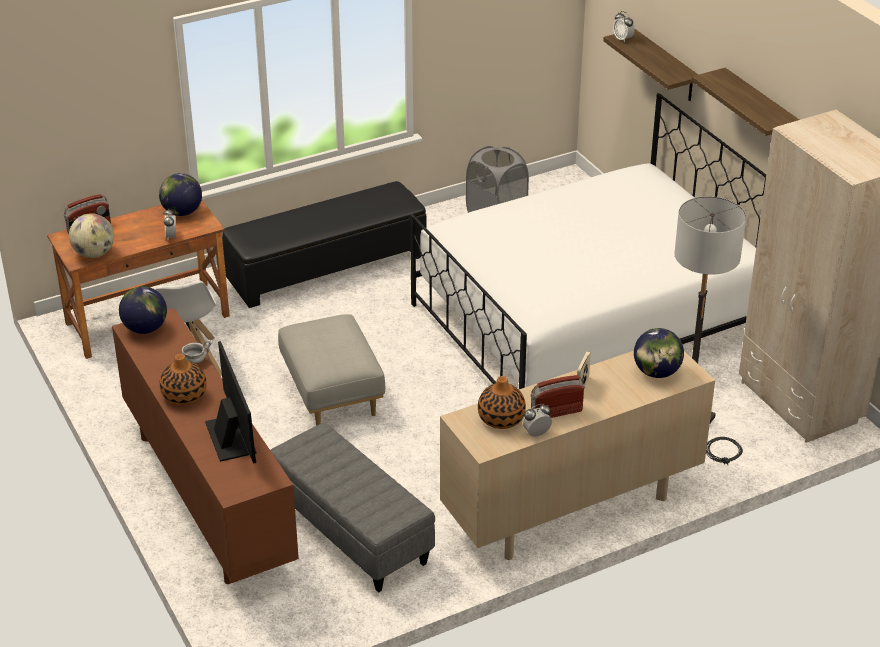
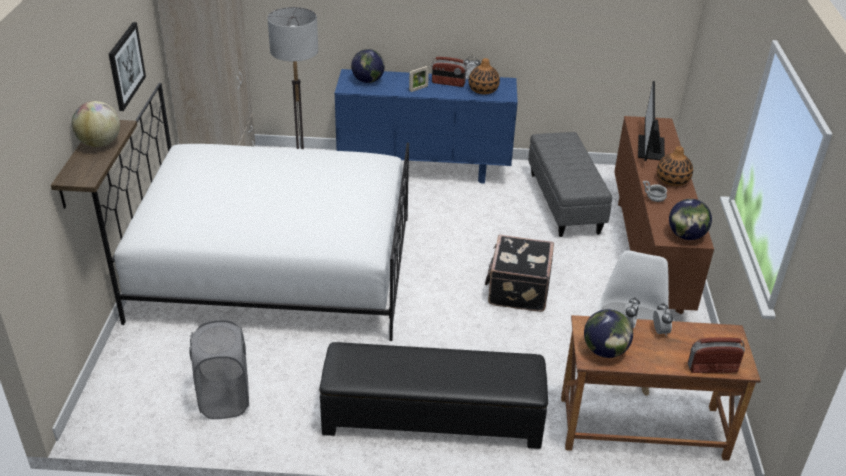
camera: 150 degrees left, 0 degrees up
globe [69,213,114,258] -> globe moved to [72,101,120,147]
grey ottoman [278,314,386,426] -> black suitcase [485,234,554,312]
beige dresser [440,351,715,560] -> blue dresser [335,69,518,184]
alarm clock [613,11,635,43] -> alarm clock moved to [653,303,673,336]
shelf [692,68,799,136] -> picture [109,22,146,111]

